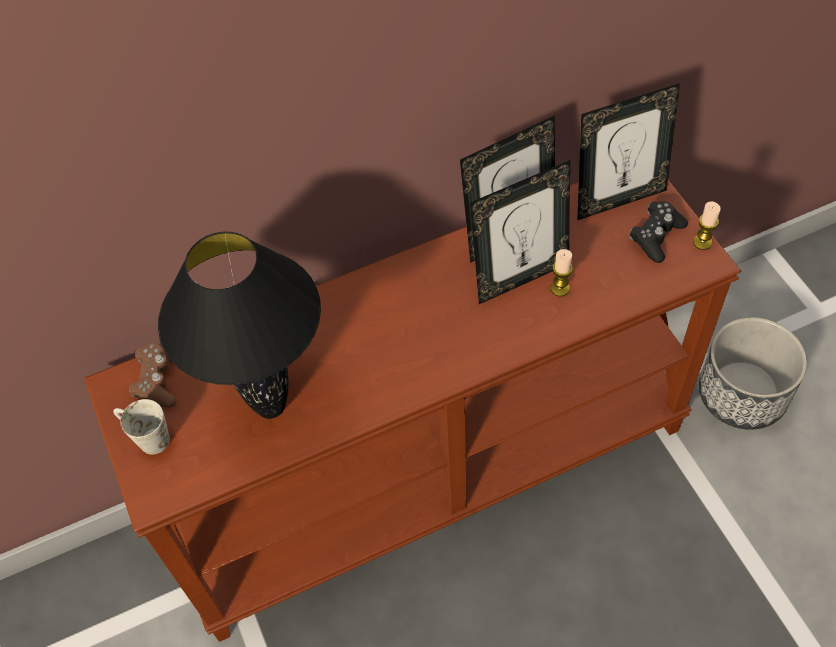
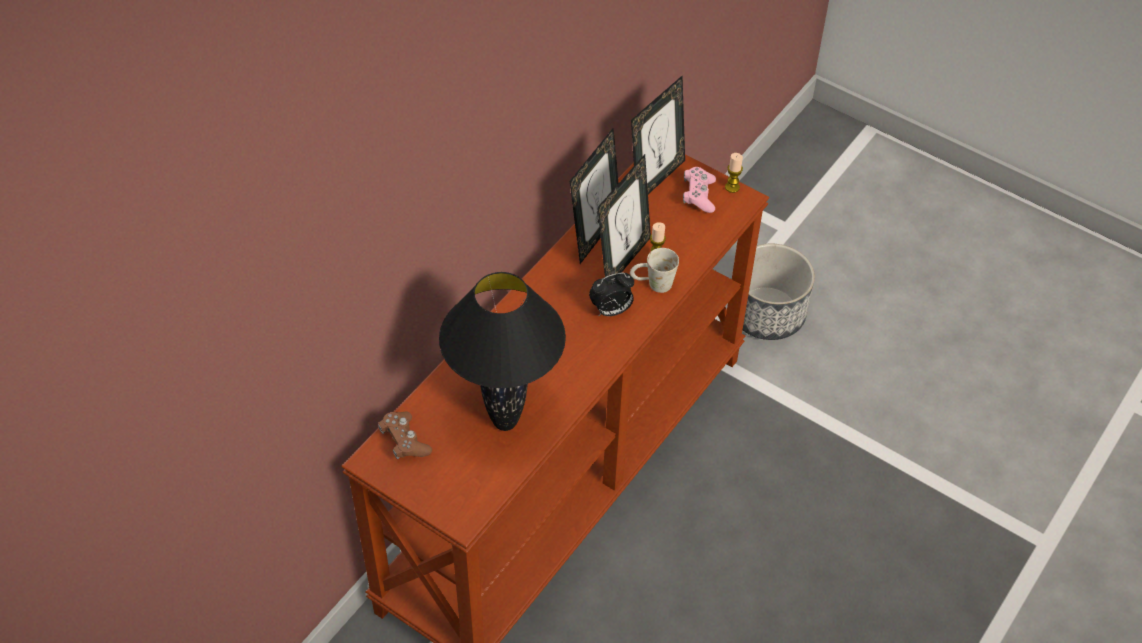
camera: 35 degrees left, 5 degrees down
white mug [113,399,170,455] -> white mug moved to [630,248,679,293]
black game controller [630,201,688,263] -> pink game controller [683,167,716,213]
none -> alarm clock [589,272,634,316]

